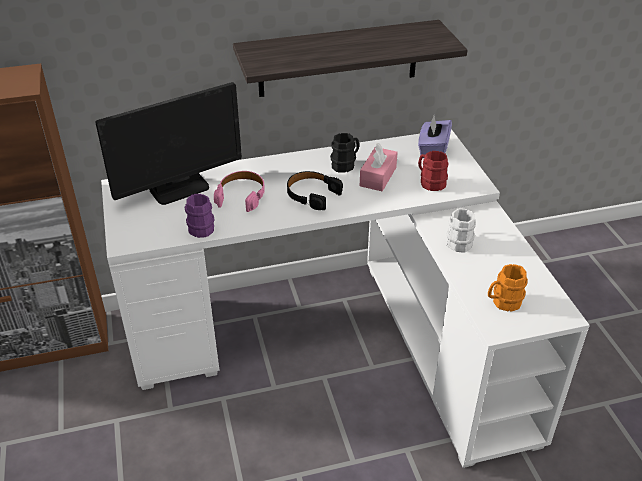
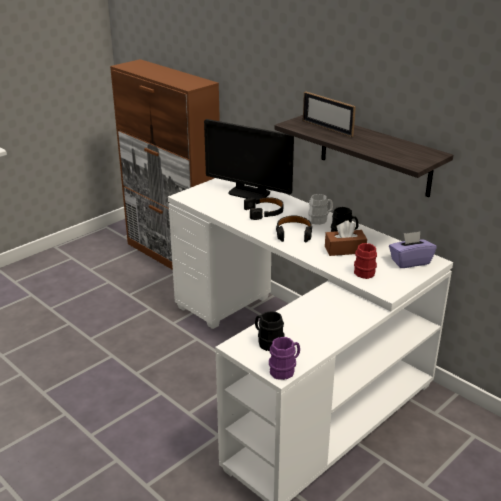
camera: 60 degrees right, 10 degrees down
purple mug [185,194,215,238] -> purple mug moved to [269,337,300,380]
pink headphones [214,171,265,212] -> black headphones [244,197,283,220]
pink tissue box [360,143,398,191] -> brown tissue box [325,221,367,256]
white mug [446,208,476,253] -> white mug moved to [308,194,333,225]
orange mug [488,264,528,311] -> black mug [255,311,285,351]
none -> picture frame [303,91,356,137]

